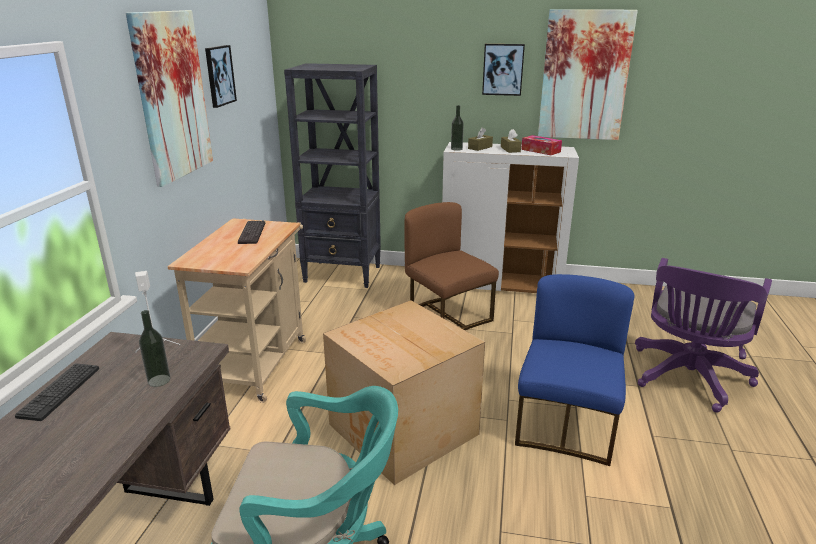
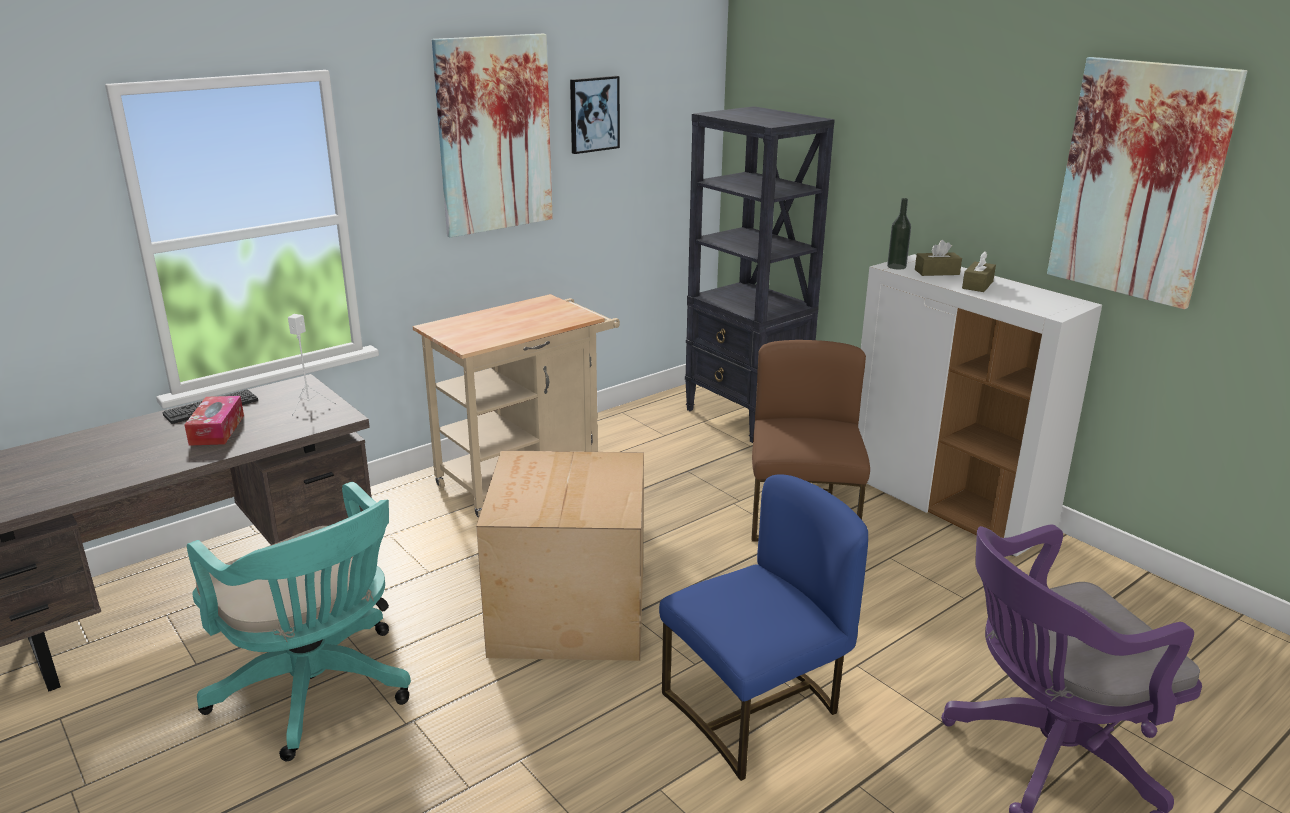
camera: 40 degrees right, 0 degrees up
bottle [139,310,170,387] -> none
keyboard [238,221,265,244] -> none
picture [482,44,525,96] -> none
tissue box [521,135,562,155] -> tissue box moved to [184,396,244,446]

